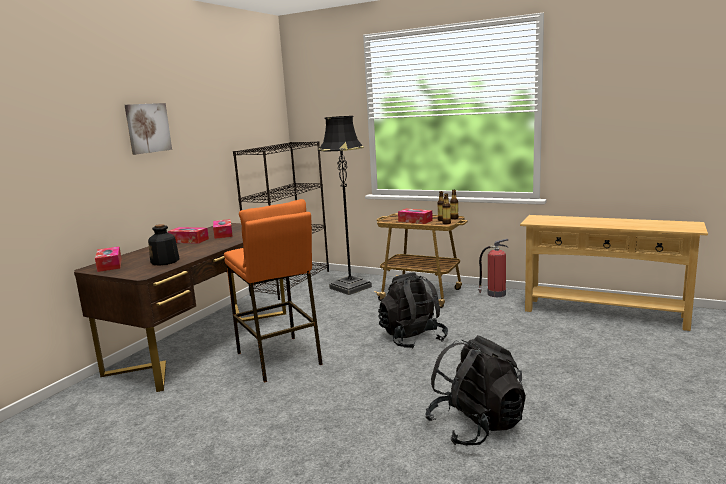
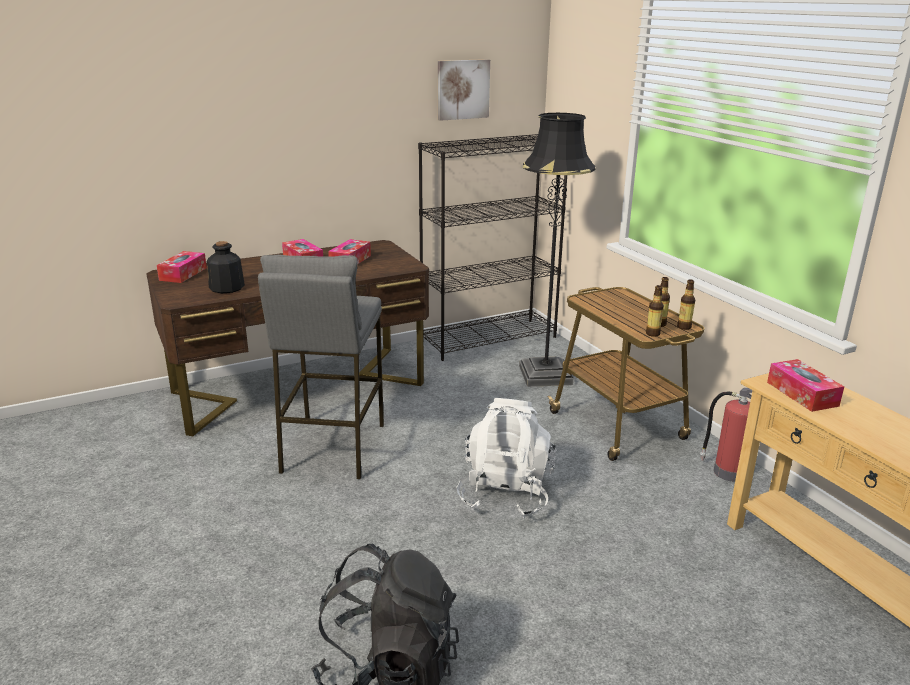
camera: 35 degrees right, 10 degrees up
picture [125,103,172,155] -> picture moved to [438,59,490,121]
orange stool [224,199,323,383] -> grey stool [258,255,384,479]
black backpack [378,273,448,349] -> white backpack [456,398,556,519]
tissue box [398,209,433,224] -> tissue box moved to [767,359,844,412]

